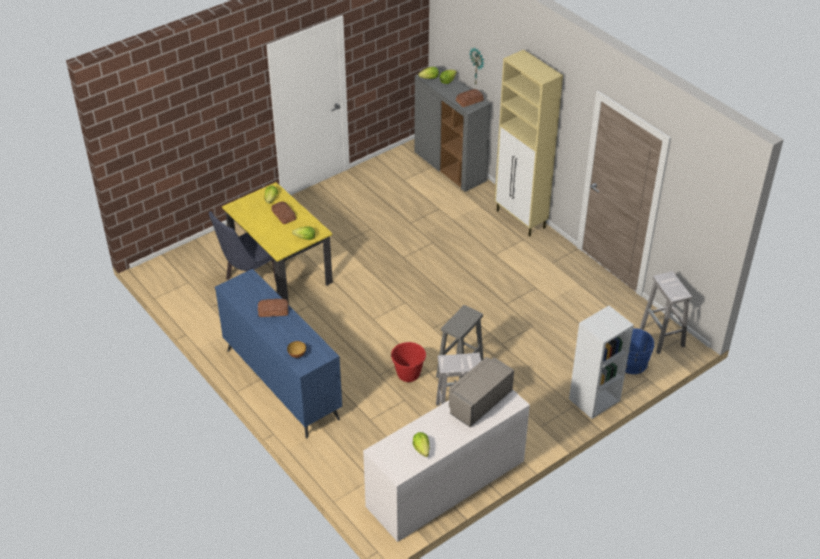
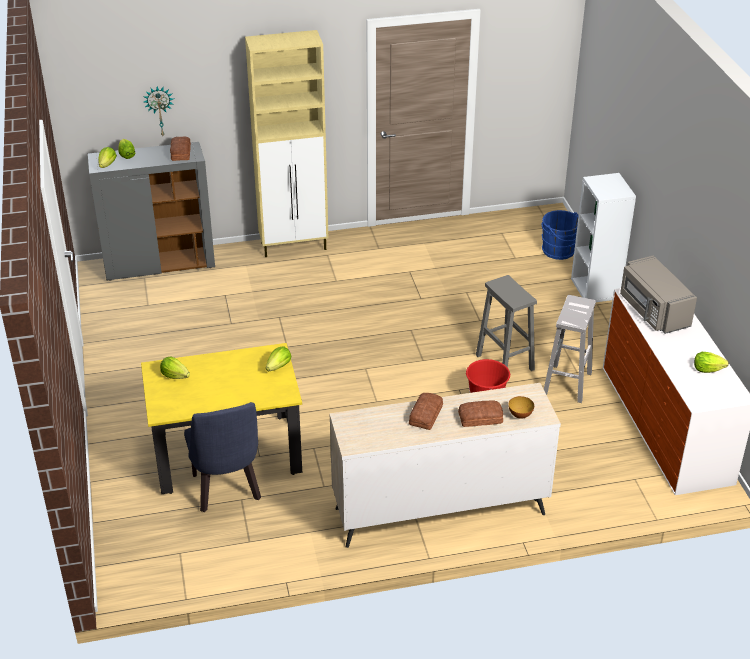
camera: 65 degrees left, 5 degrees down
blue dresser [215,269,342,439] -> beige dresser [329,383,561,548]
bread [271,201,296,224] -> bread moved to [458,400,503,427]
white stool [640,271,692,354] -> none

